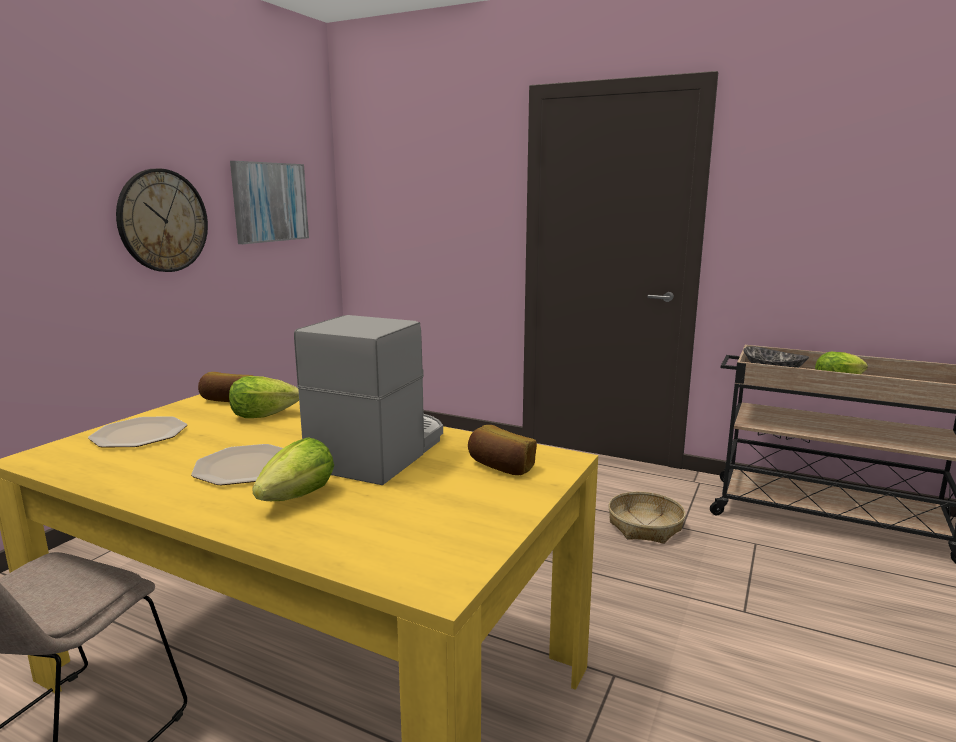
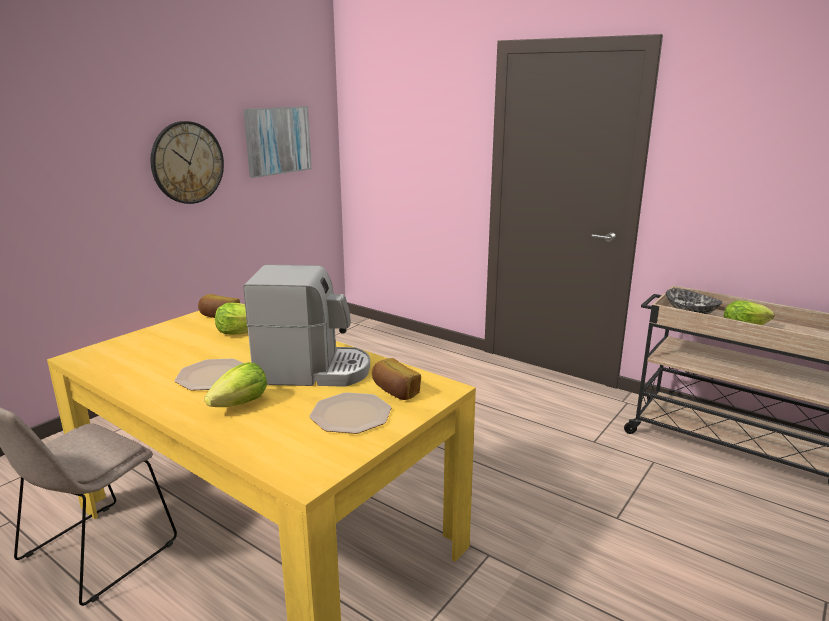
camera: 10 degrees right, 5 degrees up
plate [88,416,187,448] -> plate moved to [309,392,391,434]
coffee machine [294,315,443,485] -> coffee machine turned 60 degrees clockwise [244,265,370,387]
basket [608,492,686,544] -> none

